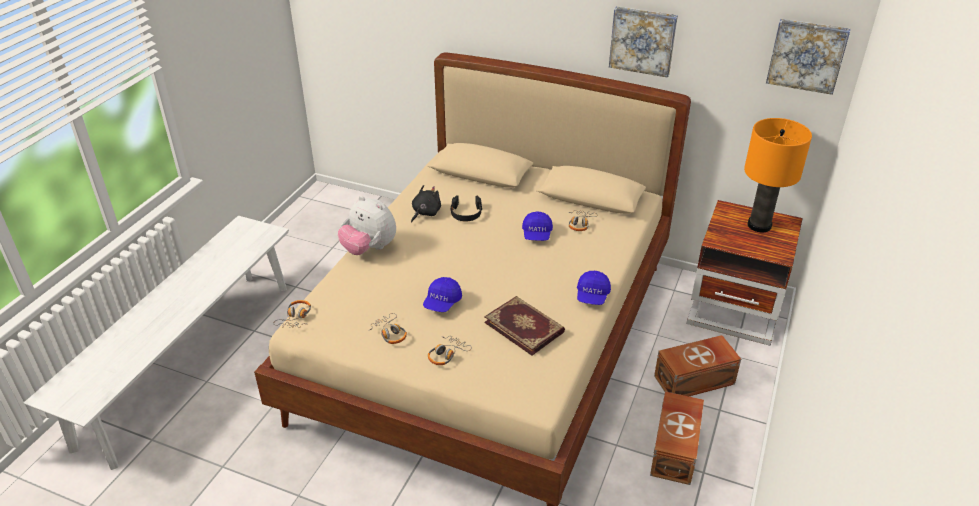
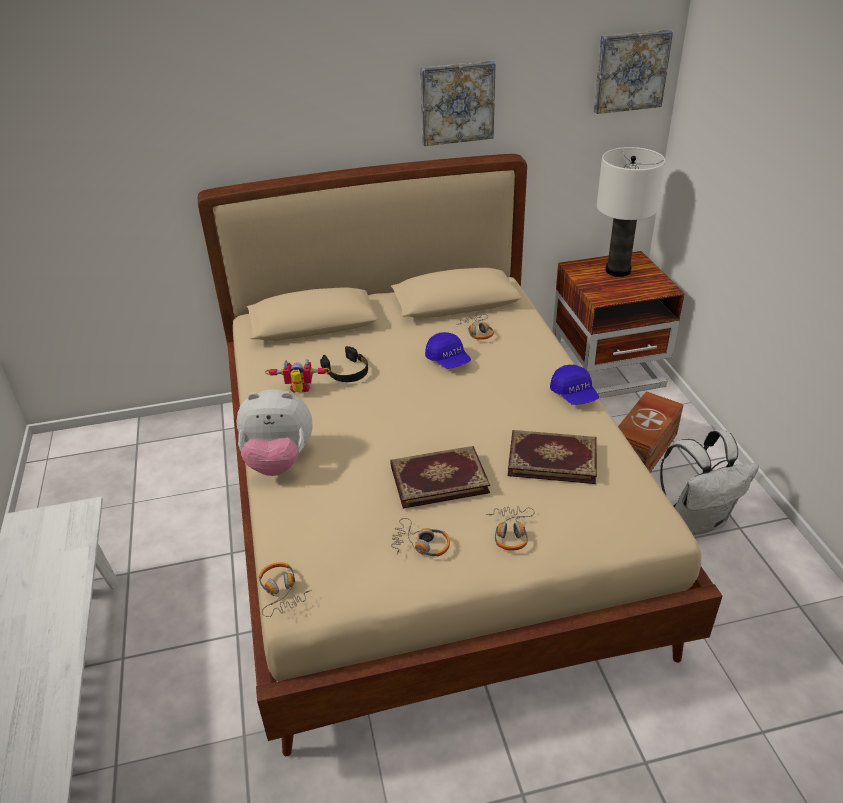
camera: 35 degrees left, 0 degrees up
black plush toy [411,185,441,223] -> toy robot [265,359,330,393]
blue cap [423,277,462,312] -> book [390,446,490,509]
brown storage box [650,392,704,485] -> white backpack [660,430,759,536]
orange table lamp [744,118,812,232] -> white table lamp [597,147,665,277]

